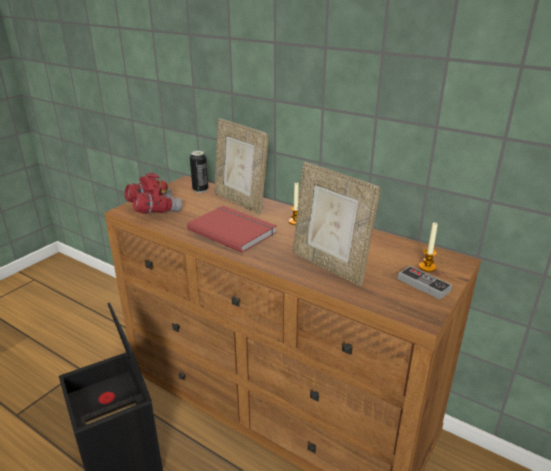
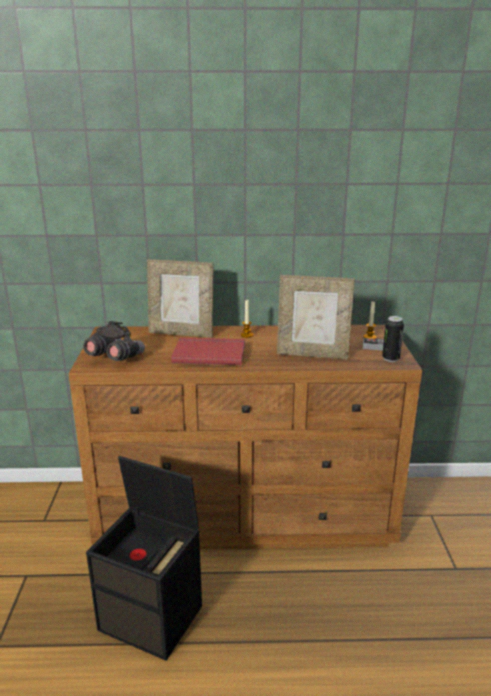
camera: 35 degrees left, 5 degrees down
red binoculars [125,173,182,214] -> grey binoculars [83,321,145,361]
can [190,151,208,193] -> can moved to [382,316,404,362]

